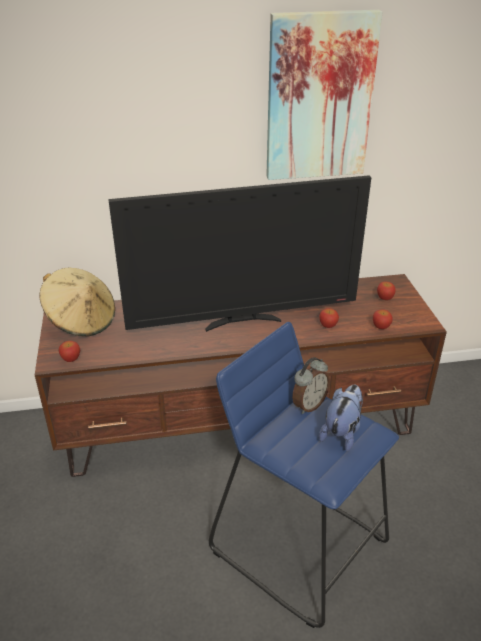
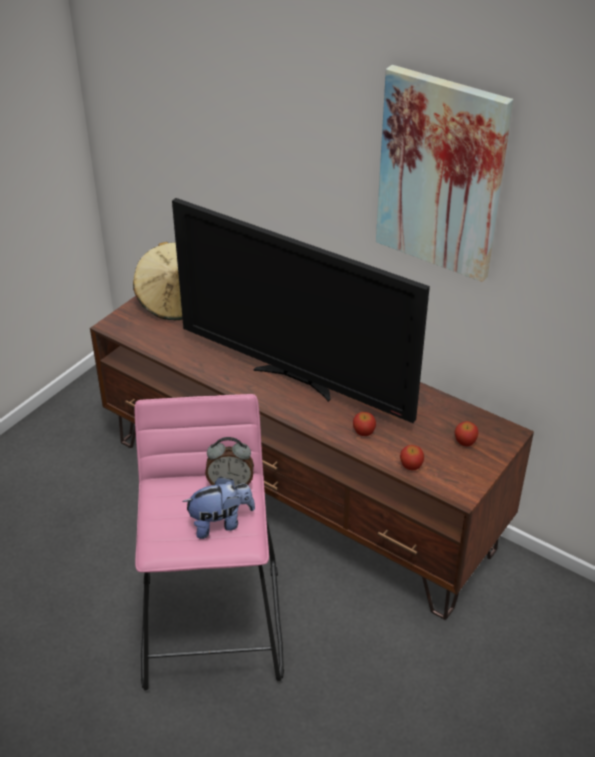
camera: 45 degrees right, 5 degrees up
apple [58,341,80,362] -> none
blue stool [209,322,399,628] -> pink stool [135,394,284,690]

